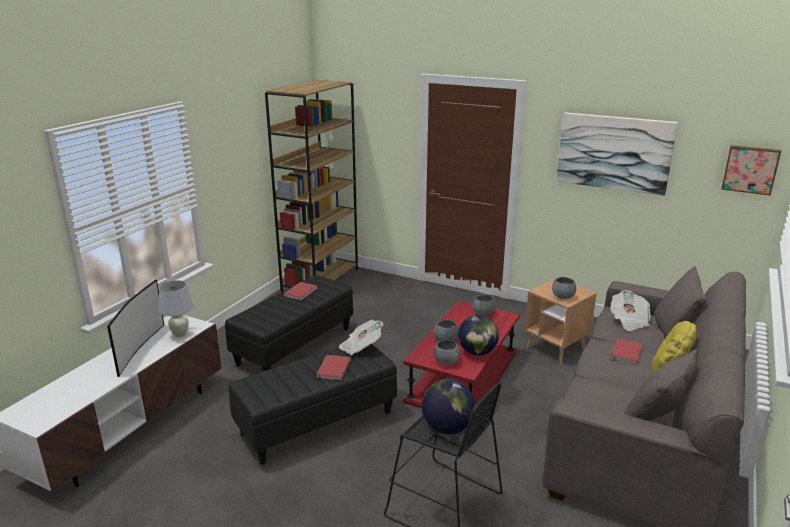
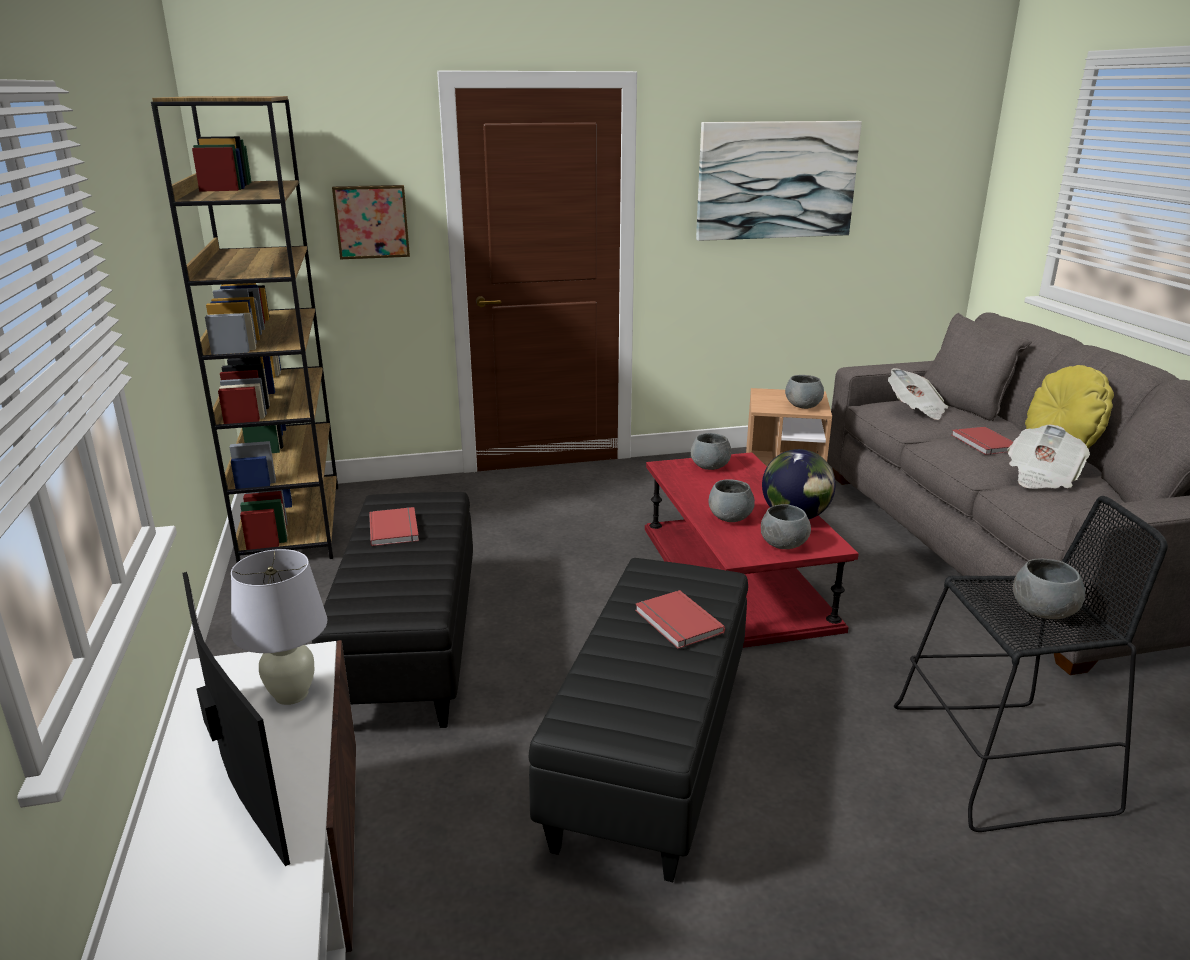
camera: 40 degrees left, 0 degrees up
newspaper [339,320,383,355] -> newspaper moved to [1007,424,1090,489]
globe [422,379,475,434] -> grey bowl [1013,559,1085,619]
picture [721,145,781,195] -> picture moved to [332,185,410,259]

